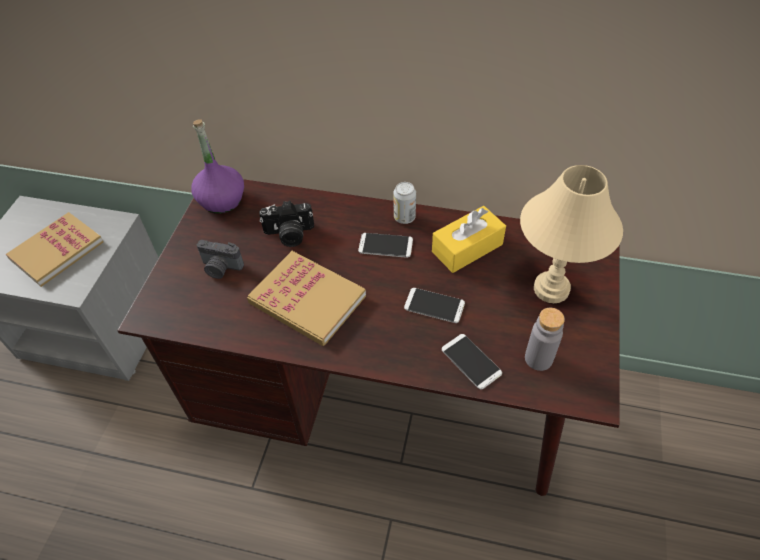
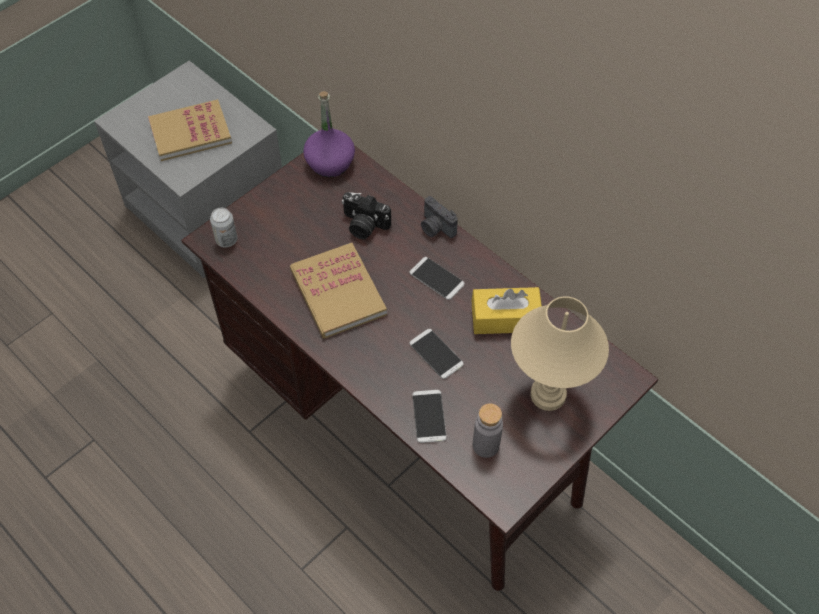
camera: 30 degrees right, 5 degrees up
camera [197,240,244,279] -> camera moved to [421,196,458,238]
can [393,182,416,224] -> can moved to [210,208,237,248]

